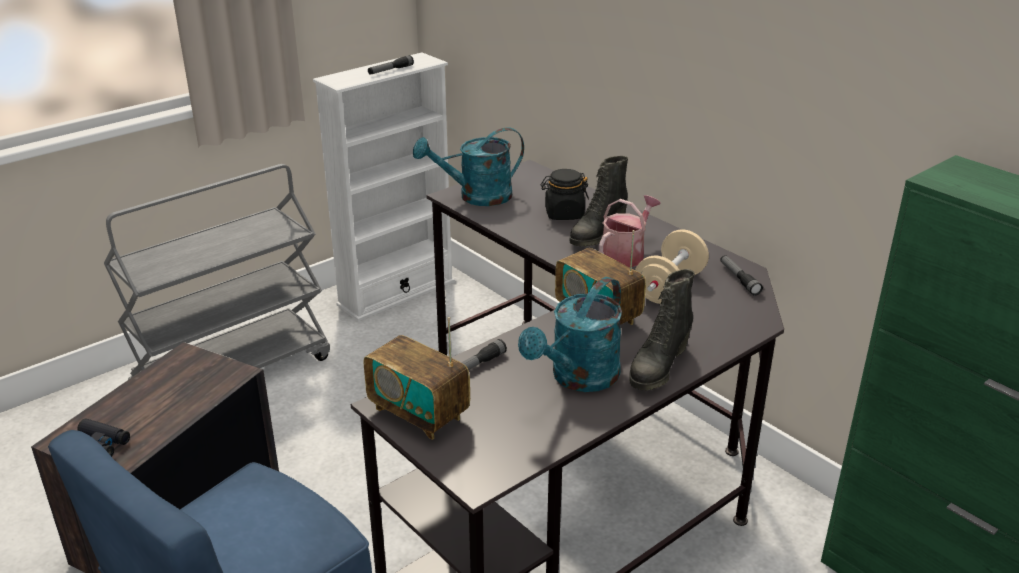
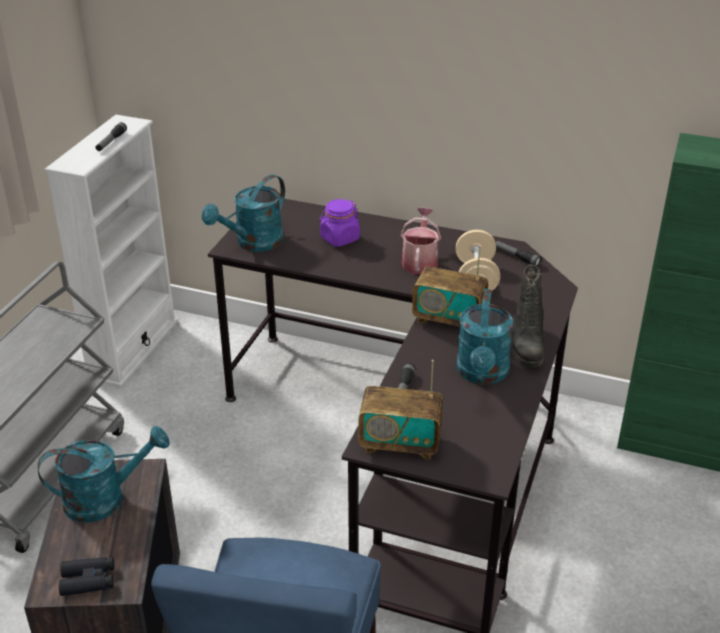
camera: 30 degrees left, 5 degrees up
black jar [541,169,589,220] -> purple jar [320,199,360,247]
black boot [570,156,628,247] -> none
none -> turquoise watering can [38,426,170,523]

